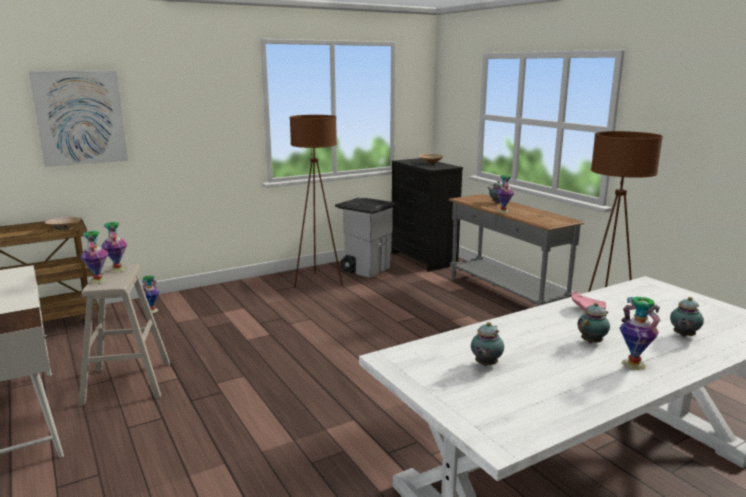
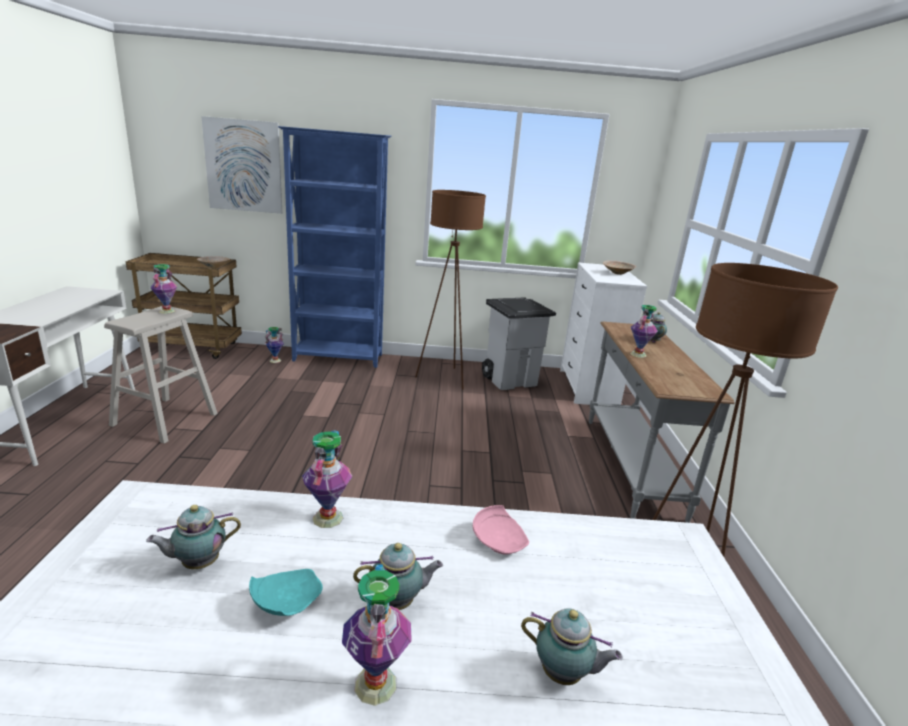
camera: 30 degrees right, 5 degrees up
vase [80,231,108,284] -> vase moved to [302,431,353,528]
black dresser [391,158,463,272] -> white dresser [560,262,647,405]
teapot [670,297,704,337] -> teapot turned 135 degrees counterclockwise [521,608,623,685]
none -> turquoise plate [249,569,323,616]
none -> blue bookcase [278,126,391,368]

